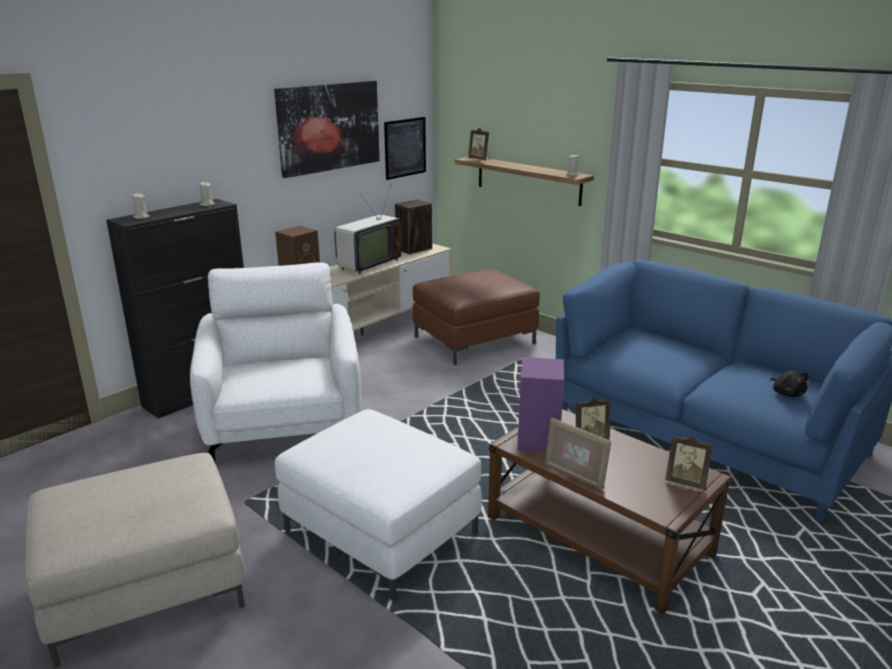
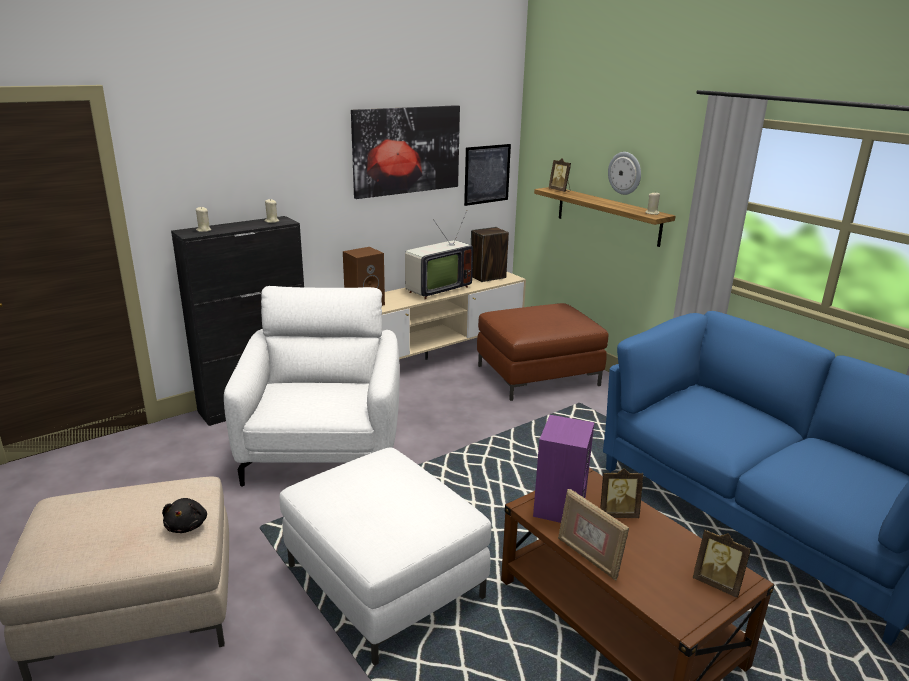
camera: 10 degrees right, 0 degrees up
black plush toy [770,371,808,397] -> black plush toy moved to [162,498,207,533]
none -> wall clock [608,152,641,195]

